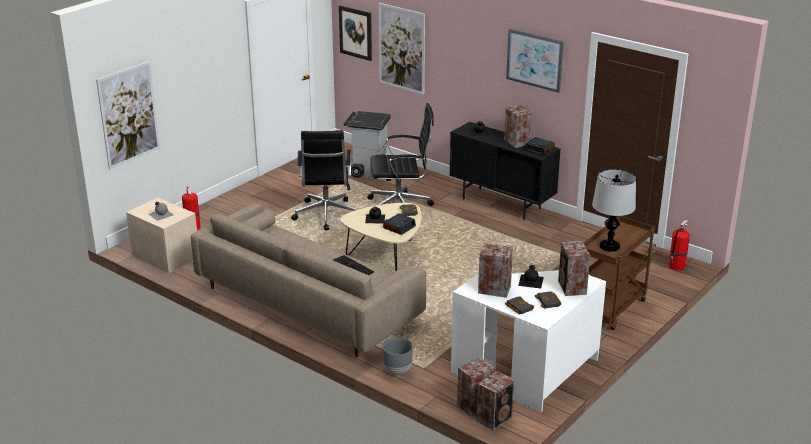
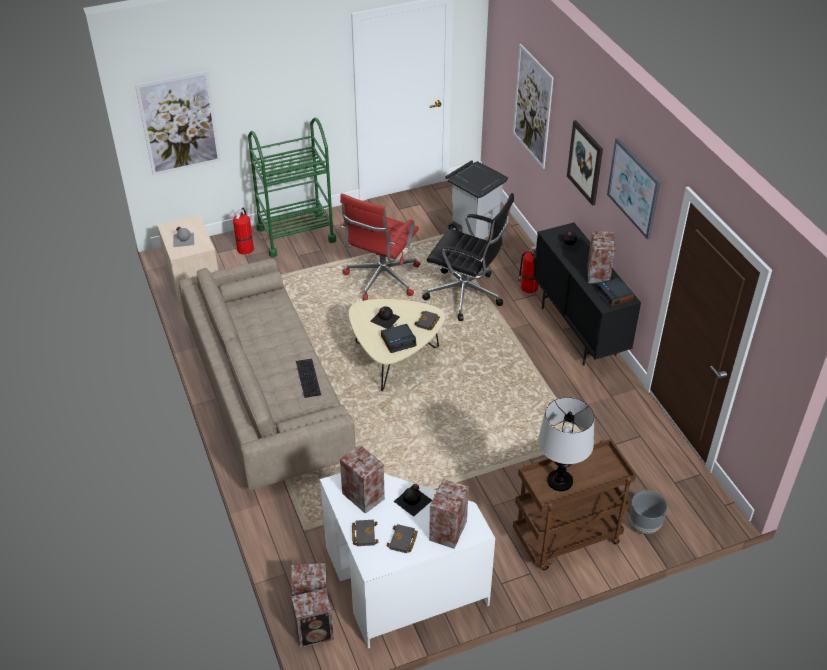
camera: 30 degrees right, 15 degrees up
black office chair [291,130,357,231] -> red office chair [340,193,420,301]
picture [339,5,372,61] -> picture moved to [567,120,603,206]
grey planter [382,337,413,375] -> grey planter moved to [629,491,667,534]
fire extinguisher [669,220,690,271] -> fire extinguisher moved to [517,246,538,293]
none -> green cart [248,118,336,257]

